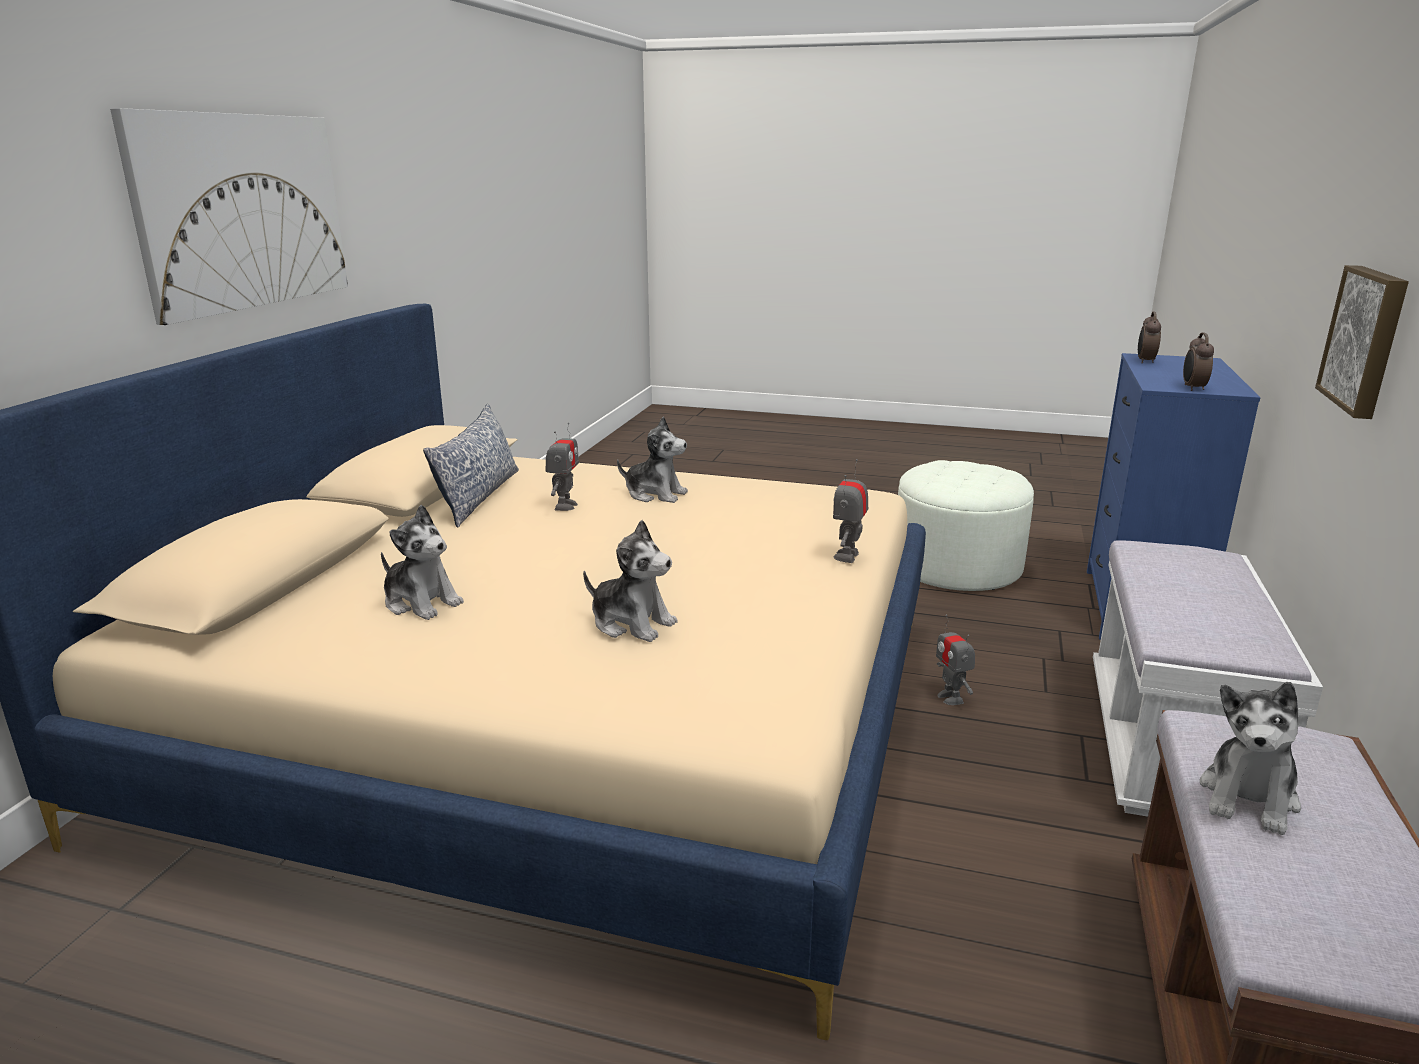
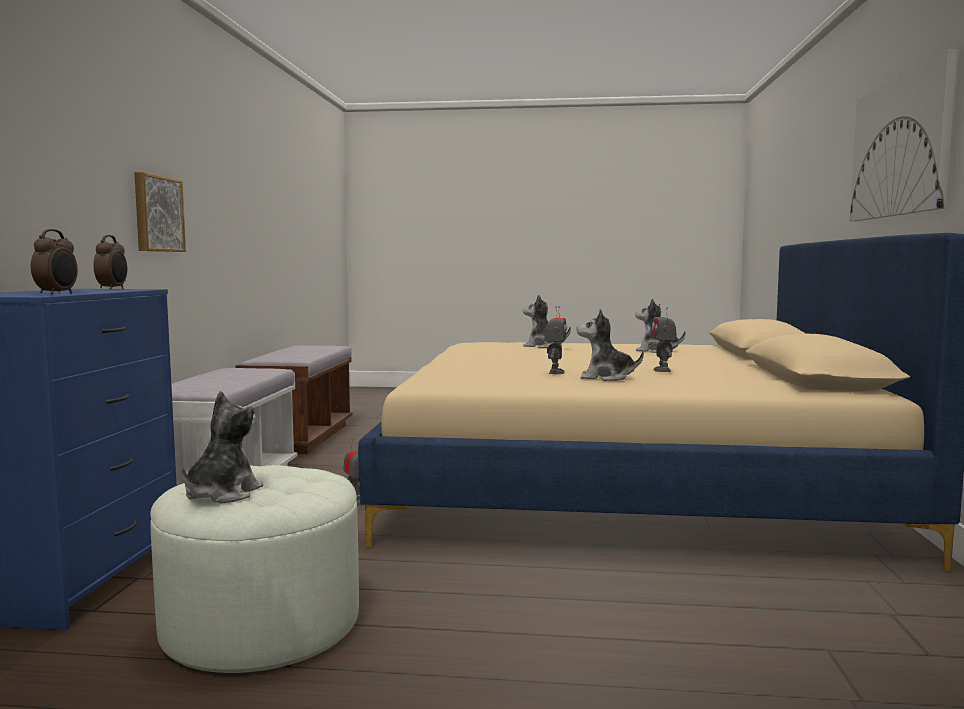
camera: 170 degrees right, 15 degrees down
pillow [423,404,519,527] -> none
toy robot [833,459,868,563] -> toy robot moved to [544,306,567,374]
plush toy [1200,682,1301,835] -> plush toy moved to [182,391,263,504]

